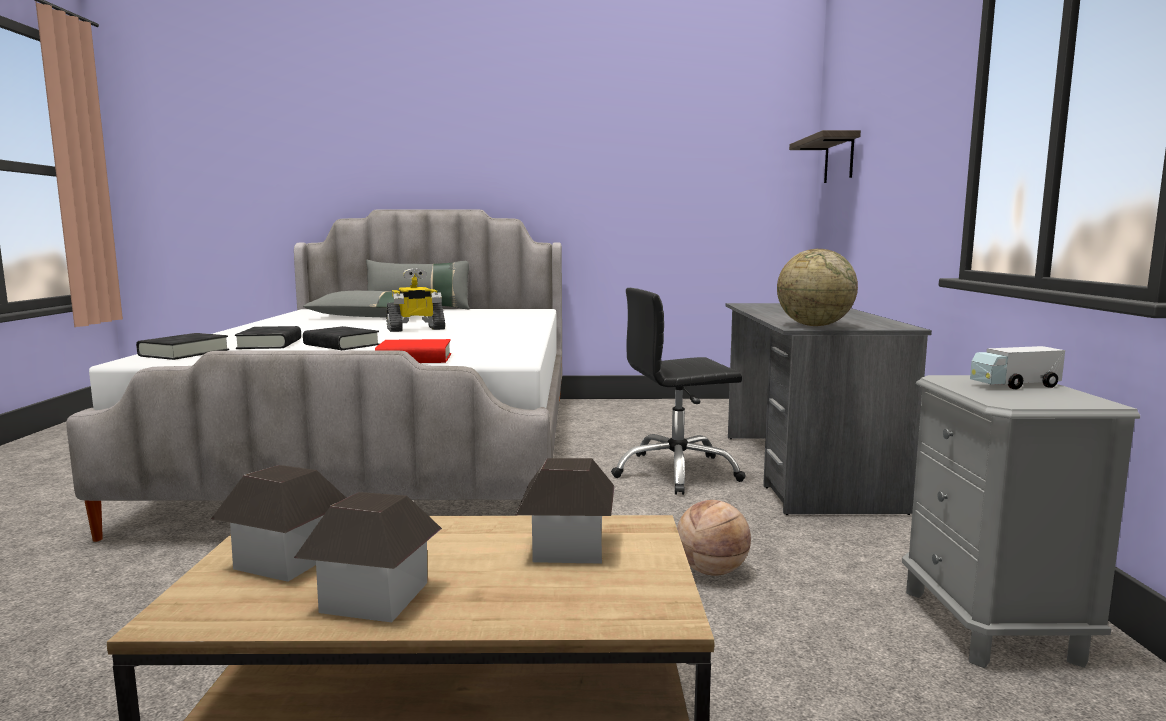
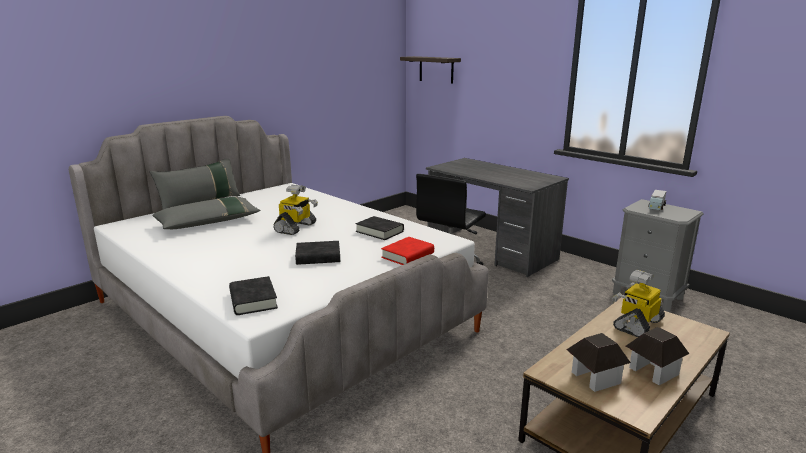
camera: 45 degrees left, 10 degrees up
black book [235,326,301,349] -> black book moved to [356,216,404,240]
toy house [516,458,615,563] -> toy robot [612,270,665,337]
basketball [677,500,751,576] -> none
globe [777,249,858,326] -> none

